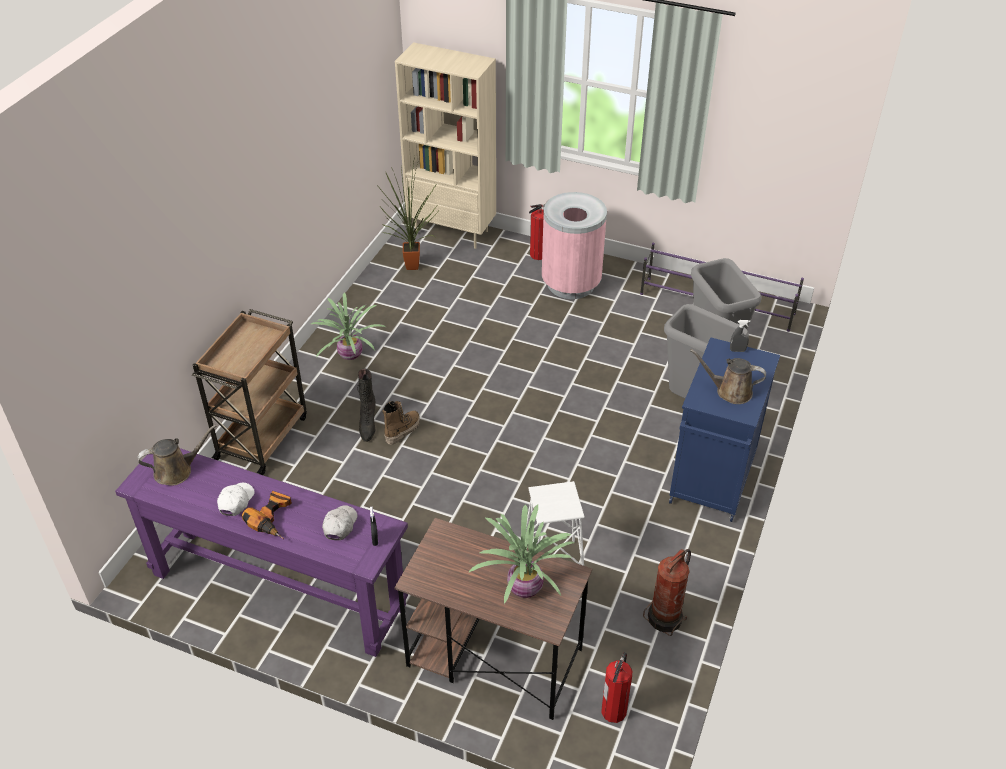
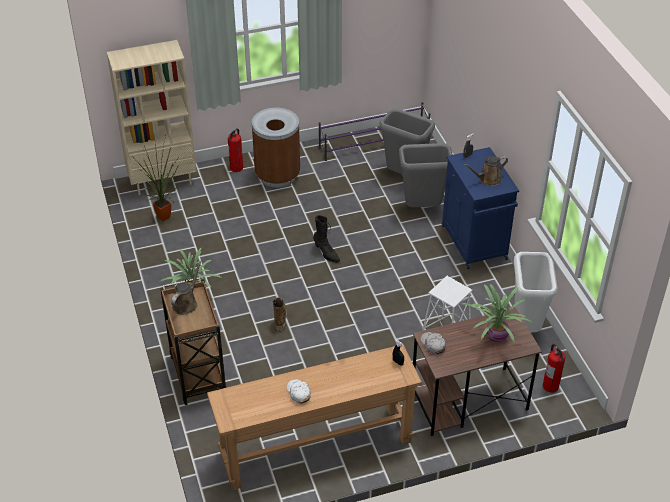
camera: 40 degrees left, 0 degrees up
purple console table [115,448,408,657] -> brown console table [207,345,422,490]
brown watering can [137,425,216,486] -> brown watering can moved to [171,261,202,315]
power drill [242,491,292,539] -> none
white cap [322,505,357,540] -> white cap moved to [420,332,446,354]
black boot [357,369,376,442] -> black boot moved to [313,215,340,263]
pink trash can [542,192,607,299] -> brown trash can [252,107,300,188]
fire extinguisher [643,549,691,636] -> white trash can [514,252,557,332]

